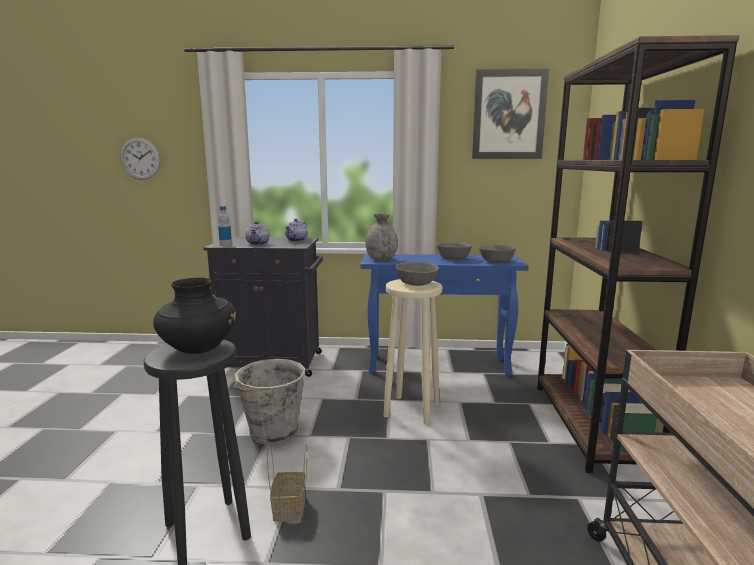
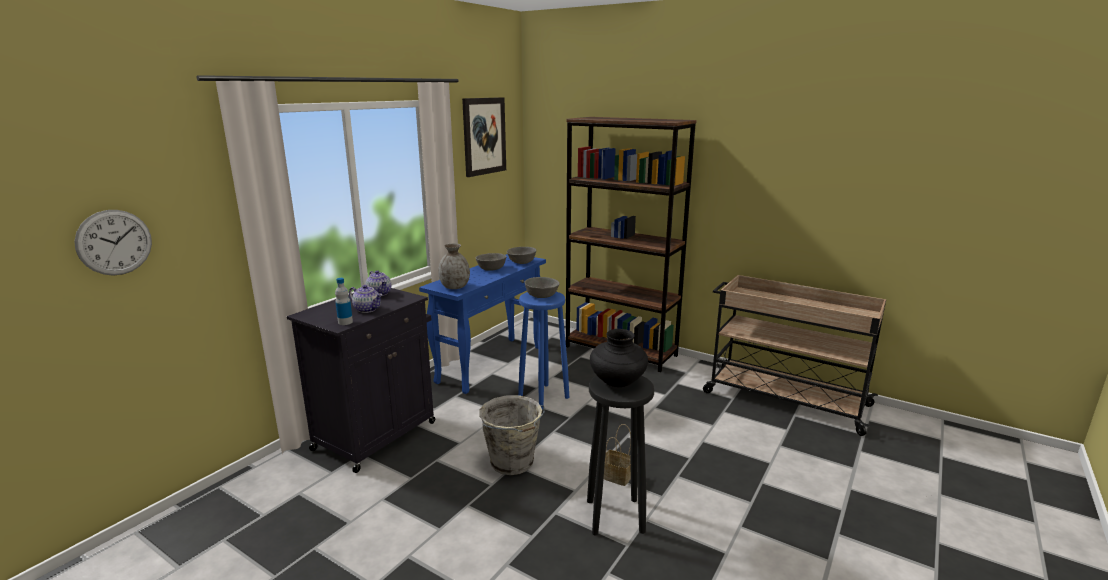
camera: 60 degrees left, 5 degrees up
beige stool [384,279,442,425] -> blue stool [518,292,569,409]

